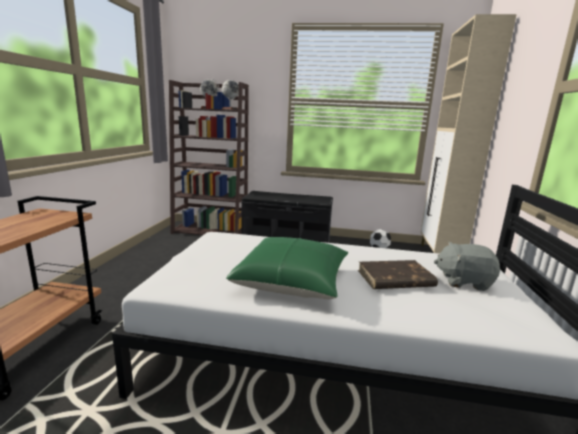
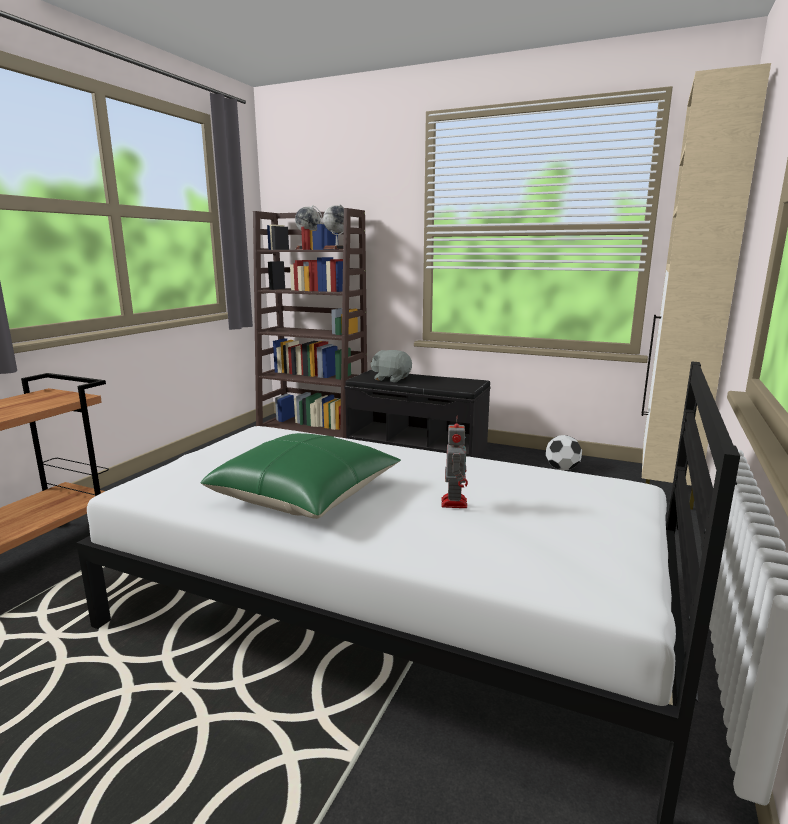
camera: 15 degrees right, 0 degrees up
brown book [358,260,438,289] -> toy robot [441,423,468,508]
grey plush toy [434,242,500,291] -> grey plush toy moved to [370,350,412,382]

